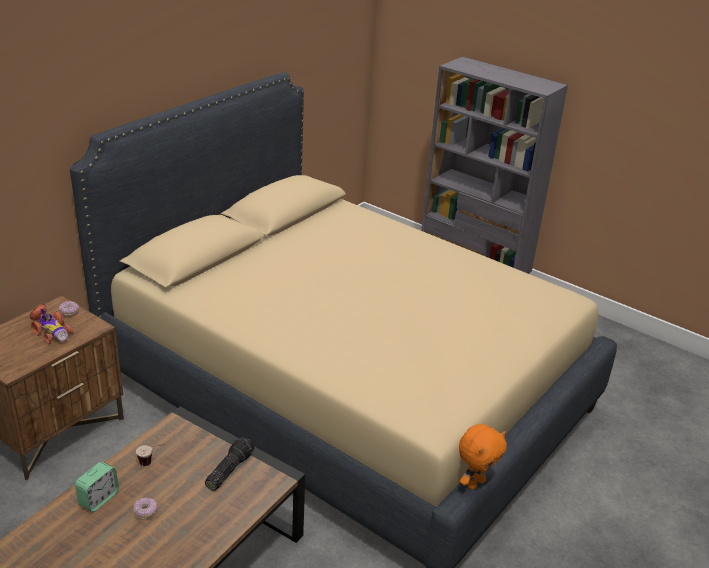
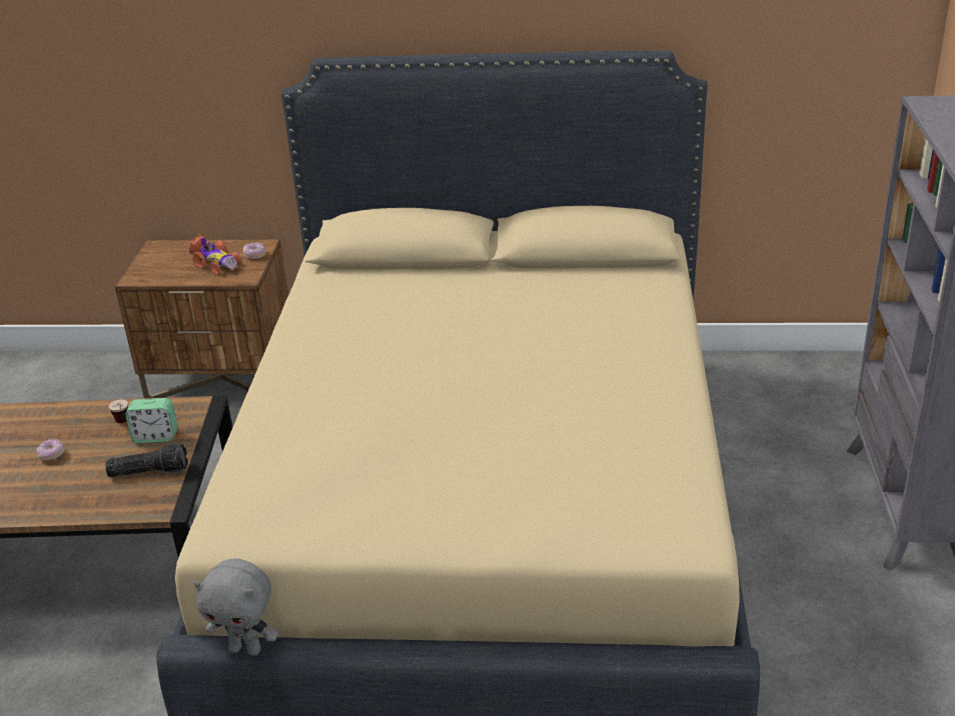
camera: 60 degrees right, 0 degrees up
toy car [30,304,73,344] -> toy car turned 60 degrees counterclockwise [189,234,242,274]
alarm clock [75,462,119,512] -> alarm clock moved to [125,398,178,443]
orange plush toy [459,424,507,490] -> grey plush toy [194,558,278,656]

